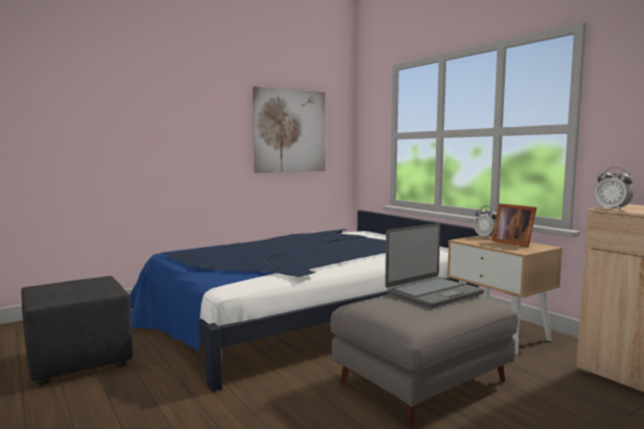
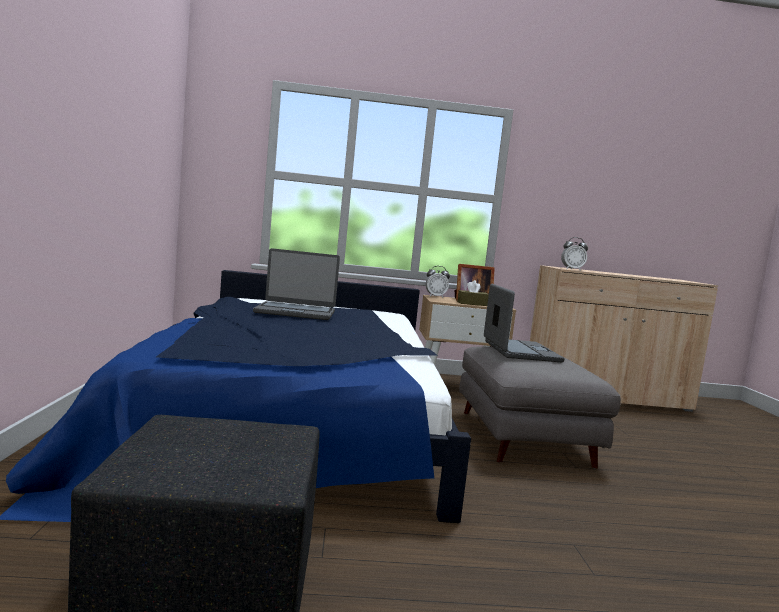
camera: 60 degrees left, 0 degrees up
picture [253,86,325,173] -> none
none -> laptop [253,248,340,320]
none -> brown tissue box [457,280,489,306]

